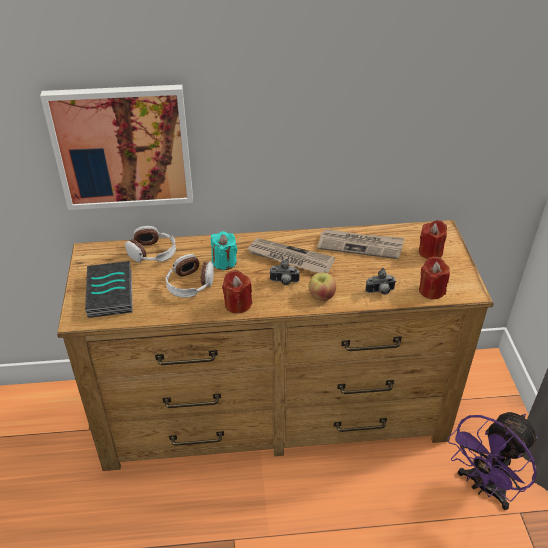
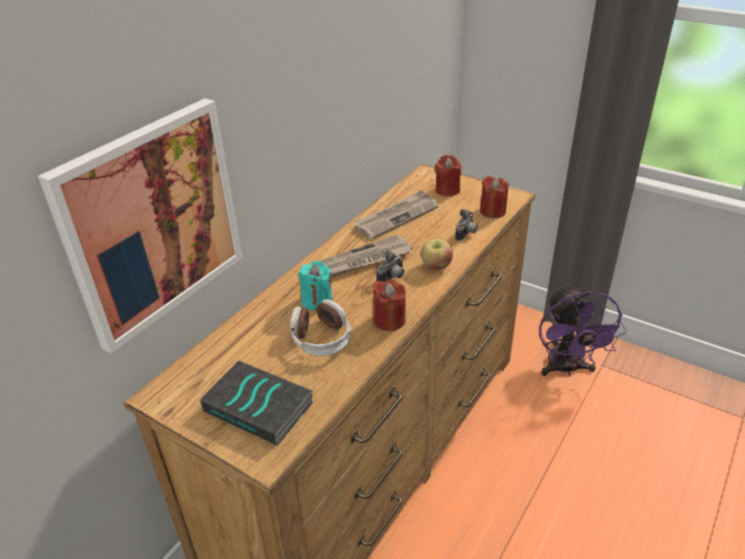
camera: 50 degrees left, 5 degrees down
headphones [125,226,176,263] -> none

